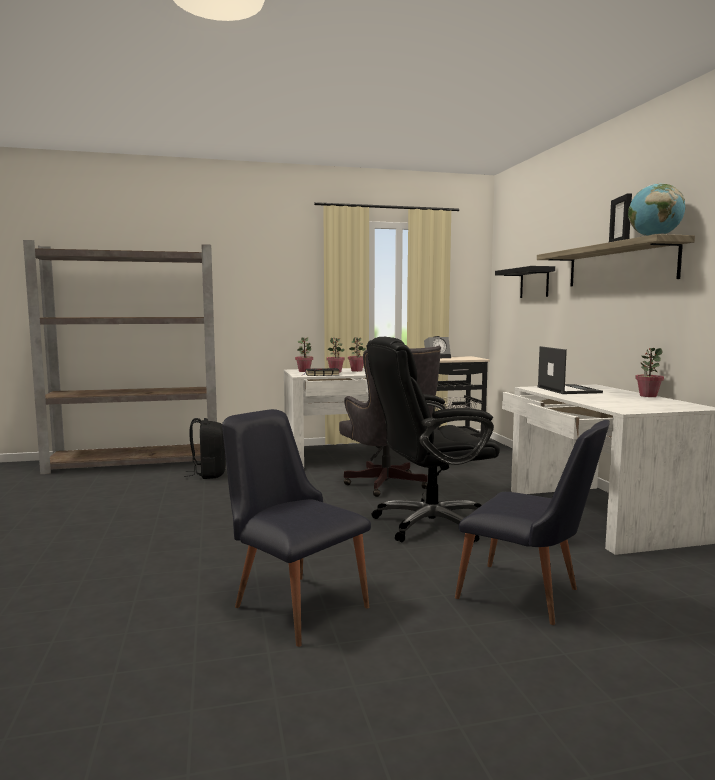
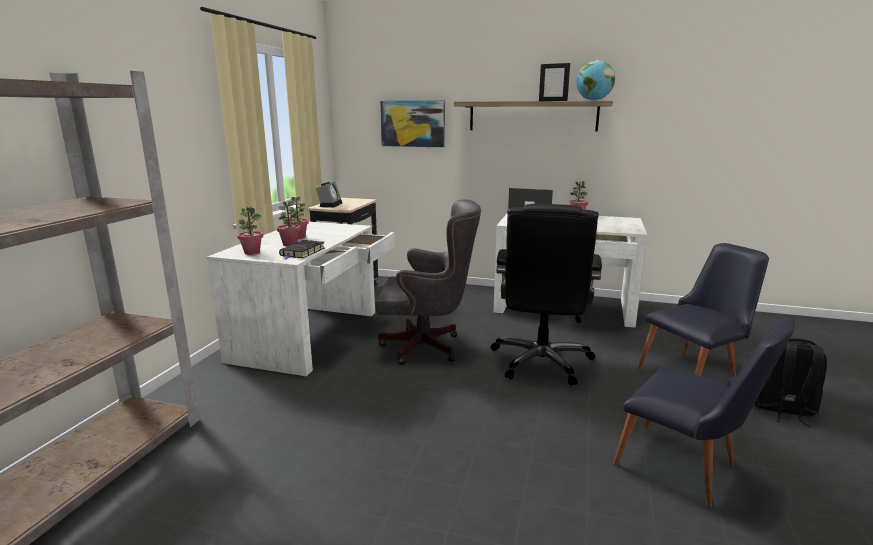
camera: 60 degrees left, 10 degrees up
black backpack [184,418,226,479] -> black backpack moved to [755,338,827,427]
black chair [222,409,371,647] -> black chair turned 120 degrees counterclockwise [613,318,795,508]
black shelf [495,266,555,298] -> picture [380,101,445,147]

